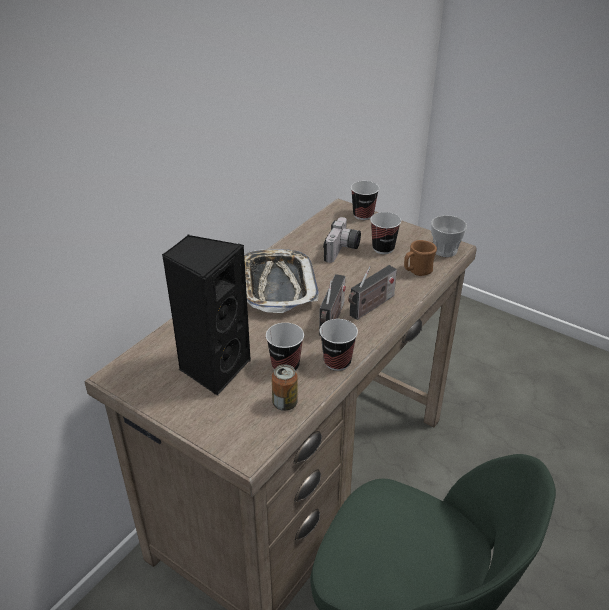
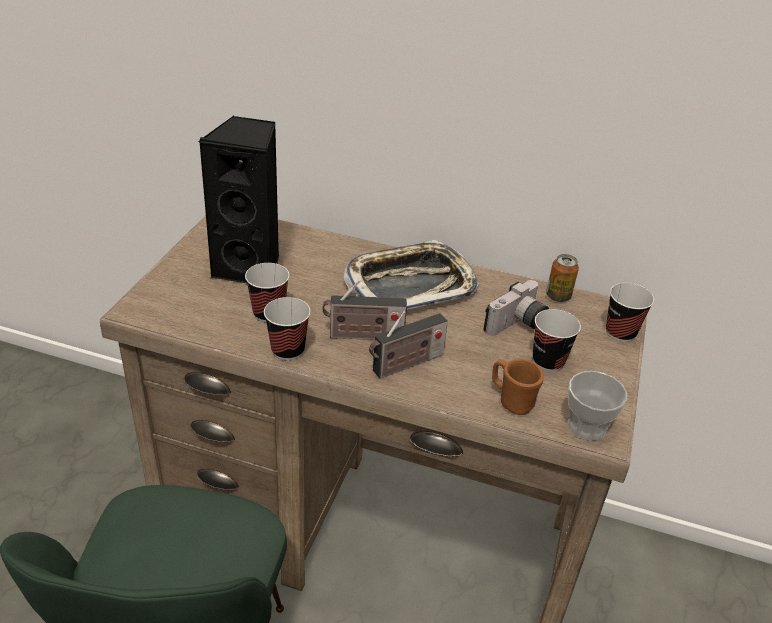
camera: 70 degrees right, 0 degrees up
can [272,364,298,411] -> can moved to [546,254,579,302]
camera [323,217,361,263] -> camera turned 45 degrees counterclockwise [483,280,549,336]
radio [348,265,397,320] -> radio turned 60 degrees counterclockwise [369,310,448,379]

